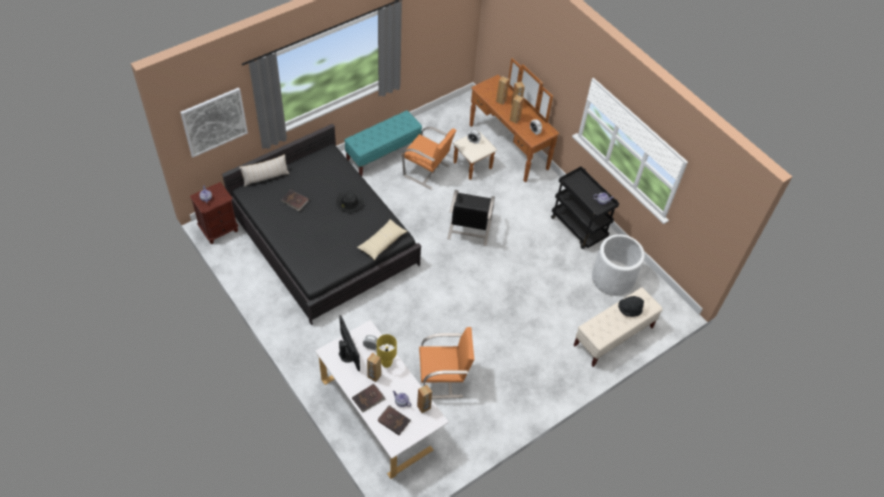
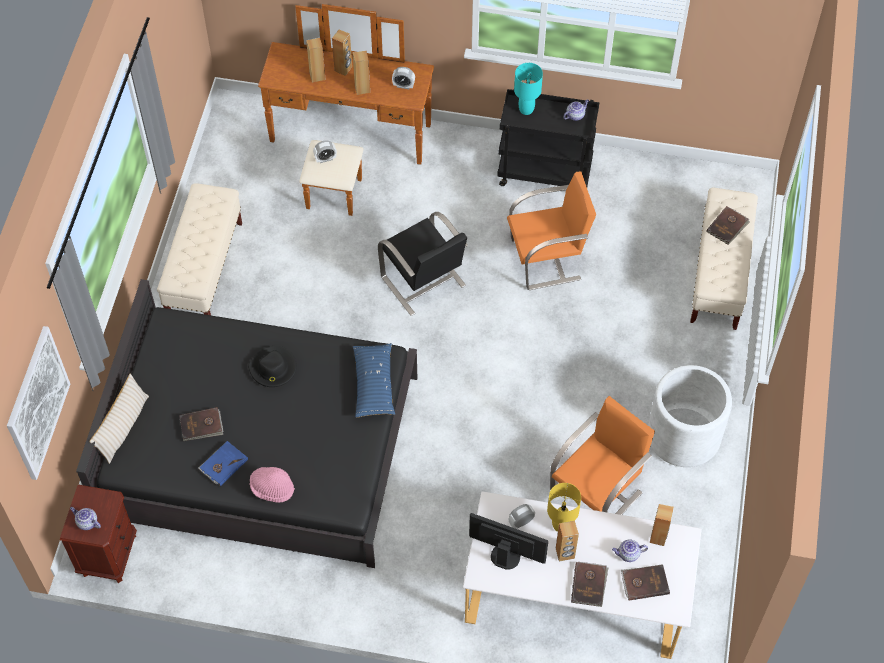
camera: 40 degrees left, 5 degrees up
turquoise bench [344,110,422,176] -> beige bench [157,183,242,315]
beige pillow [357,219,407,260] -> blue pillow [353,343,395,418]
orange chair [402,127,456,189] -> orange chair moved to [507,172,596,290]
white planter [592,234,645,296] -> white planter moved to [648,365,732,467]
black hat [618,296,644,317] -> brown book [706,206,750,245]
none -> blue book [198,441,248,486]
none -> pink hat [250,467,295,503]
none -> turquoise table lamp [514,63,543,115]

